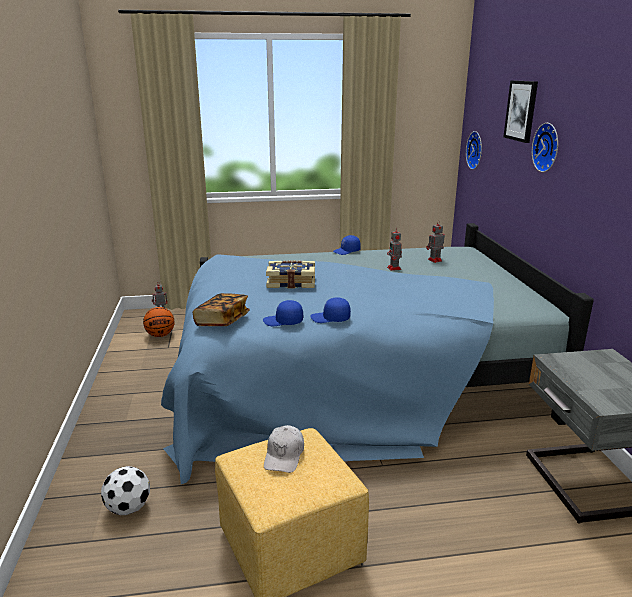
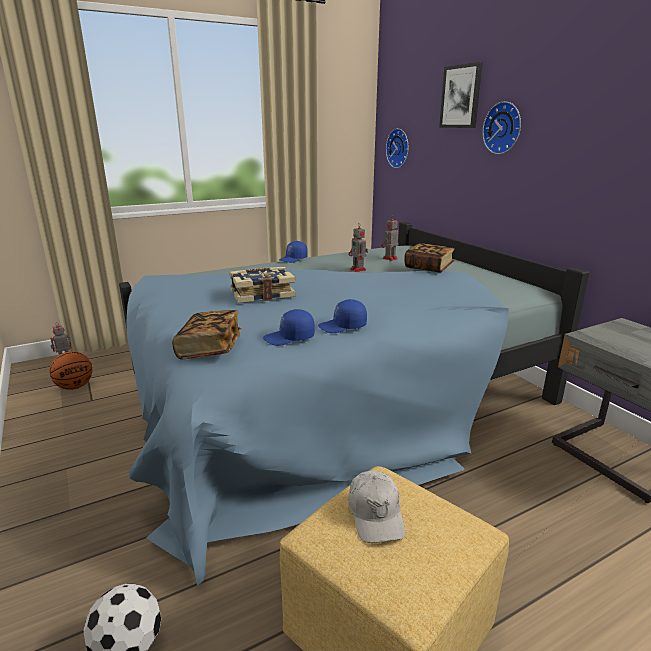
camera: 20 degrees left, 0 degrees up
none -> book [404,243,455,273]

